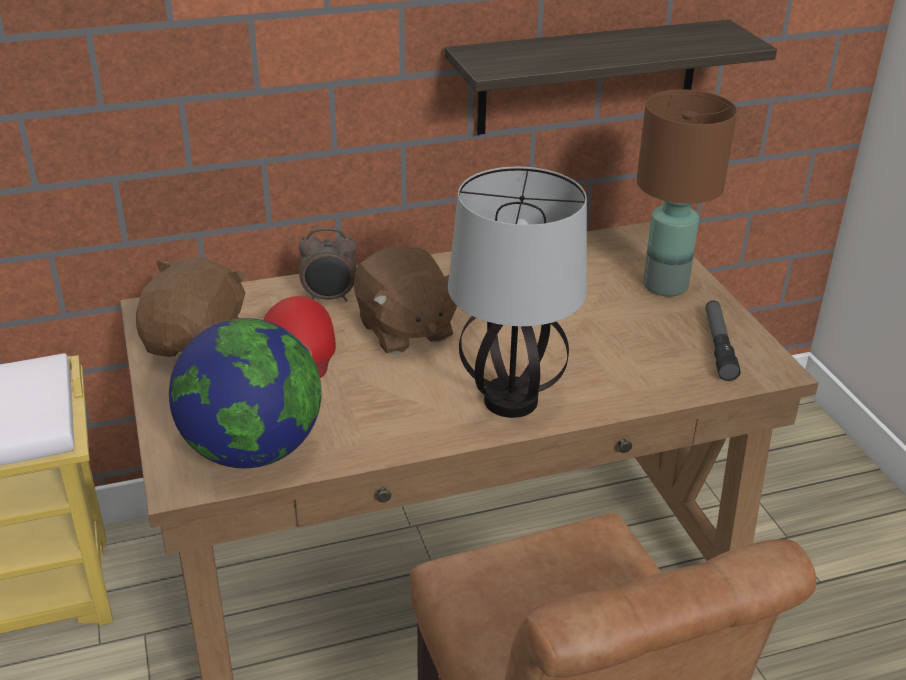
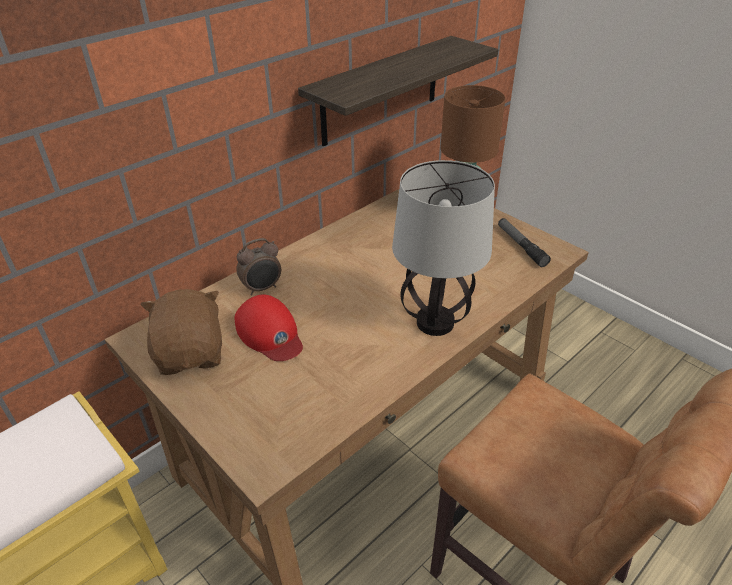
camera: 25 degrees left, 5 degrees up
globe [169,318,321,468] -> none
brown plush toy [354,246,457,354] -> none

